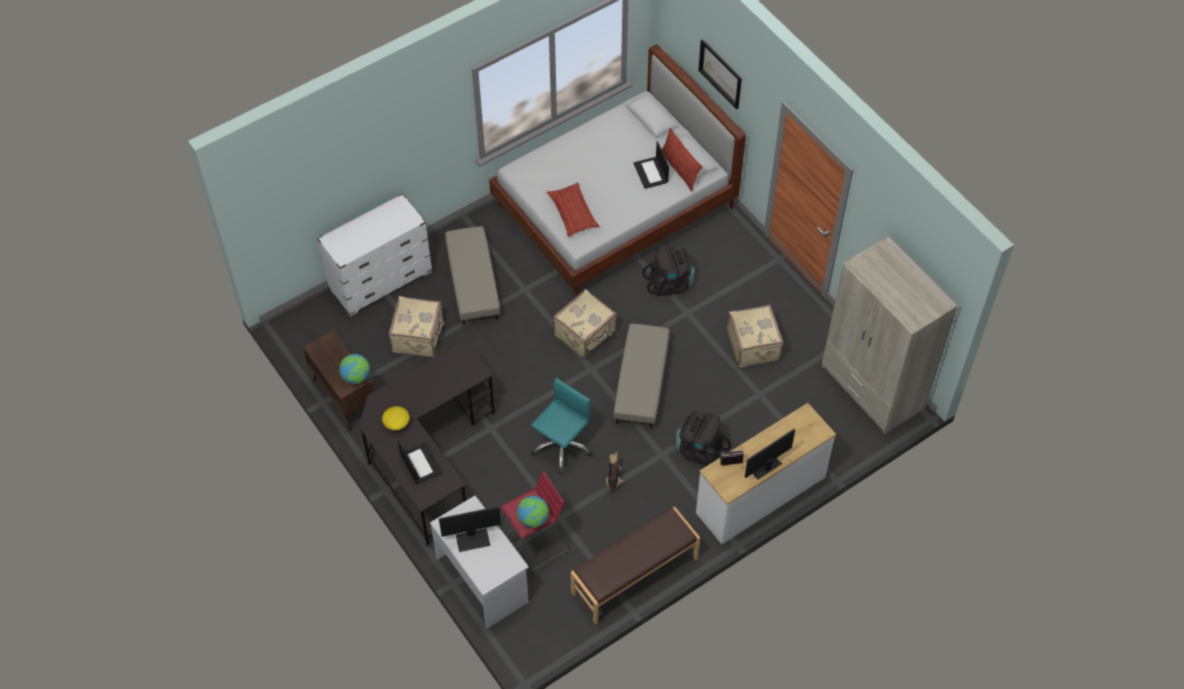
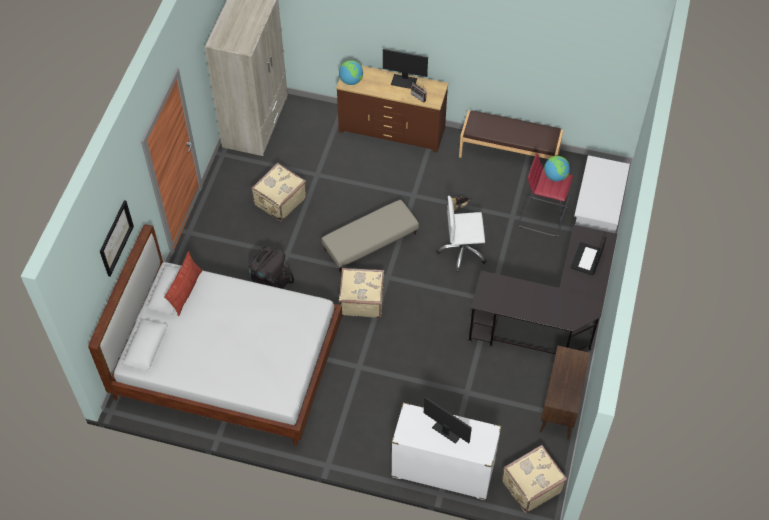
camera: 130 degrees left, 0 degrees up
globe [339,354,370,384] -> globe moved to [339,60,363,85]
yellow bowl [382,406,410,430] -> none
beige suitcase [388,296,445,357] -> beige suitcase moved to [502,445,567,513]
monitor [439,506,501,552] -> monitor moved to [424,397,472,444]
beige ottoman [445,226,500,326] -> none
turquoise office chair [531,378,592,473] -> white office chair [437,196,486,272]
pillow [547,183,599,237] -> none
laptop [633,141,669,189] -> none
black backpack [676,412,731,466] -> none
white dresser [696,403,836,544] -> brown dresser [336,66,449,152]

